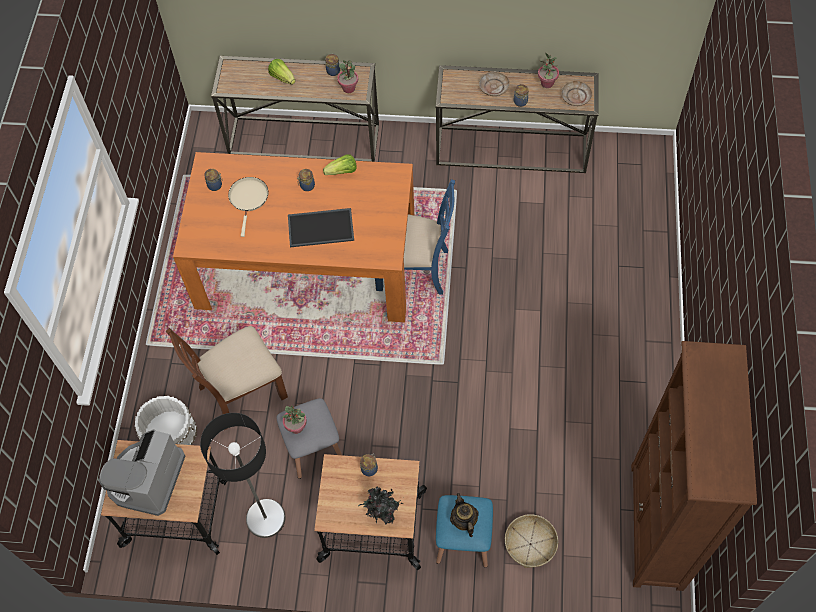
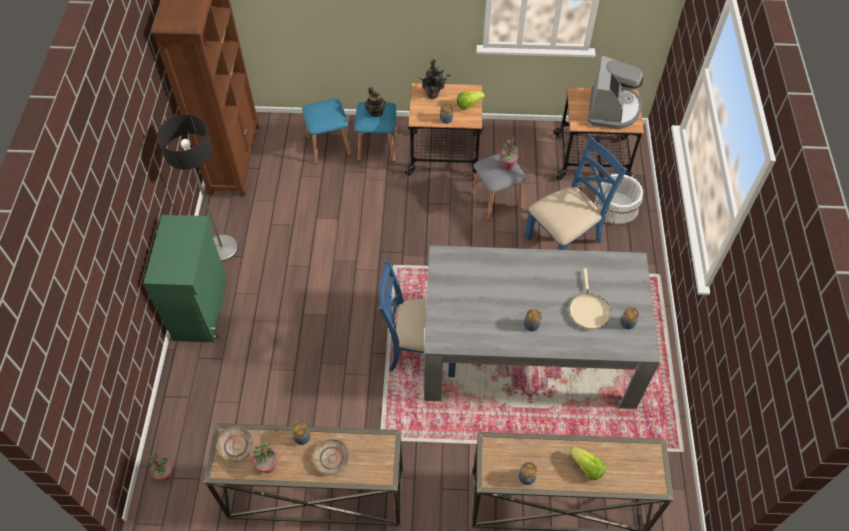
camera: 175 degrees right, 5 degrees down
brown chair [166,326,288,431] -> blue chair [524,136,627,250]
orange dining table [173,152,414,322] -> grey dining table [424,245,660,409]
floor lamp [200,413,286,538] -> floor lamp moved to [157,115,238,262]
tray [288,208,354,247] -> none
lettuce [323,155,357,175] -> lettuce moved to [457,91,485,110]
potted plant [337,60,358,93] -> potted plant moved to [149,452,173,481]
basket [505,514,558,568] -> blue stool [302,99,351,164]
none -> green cabinet [143,215,227,342]

